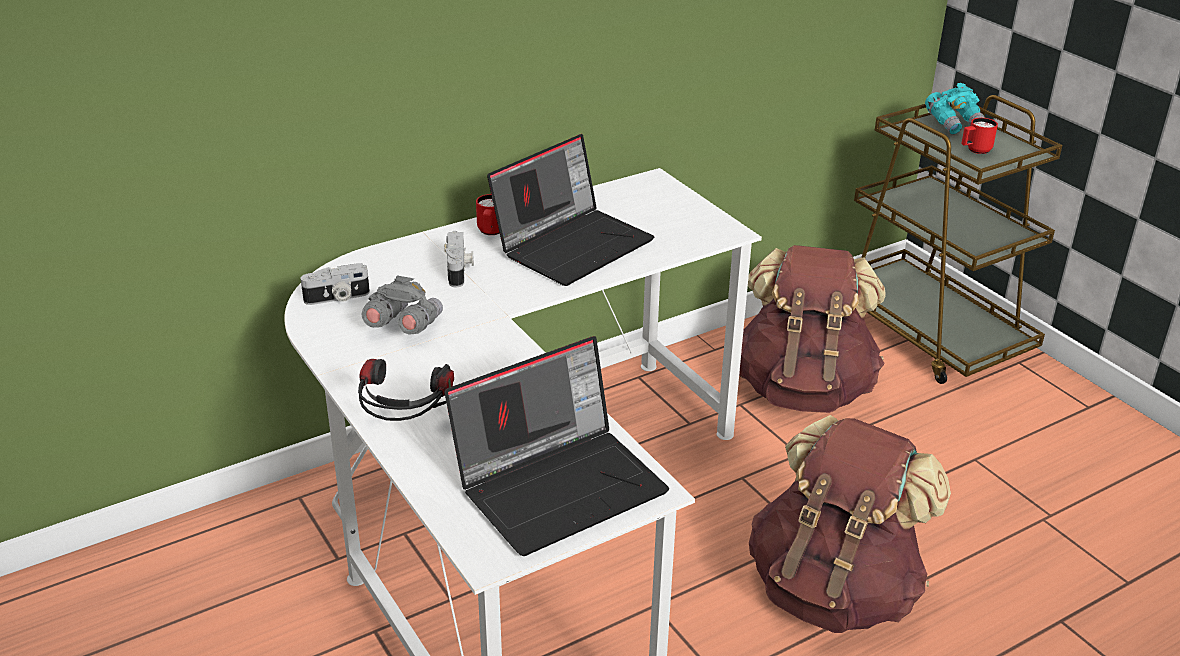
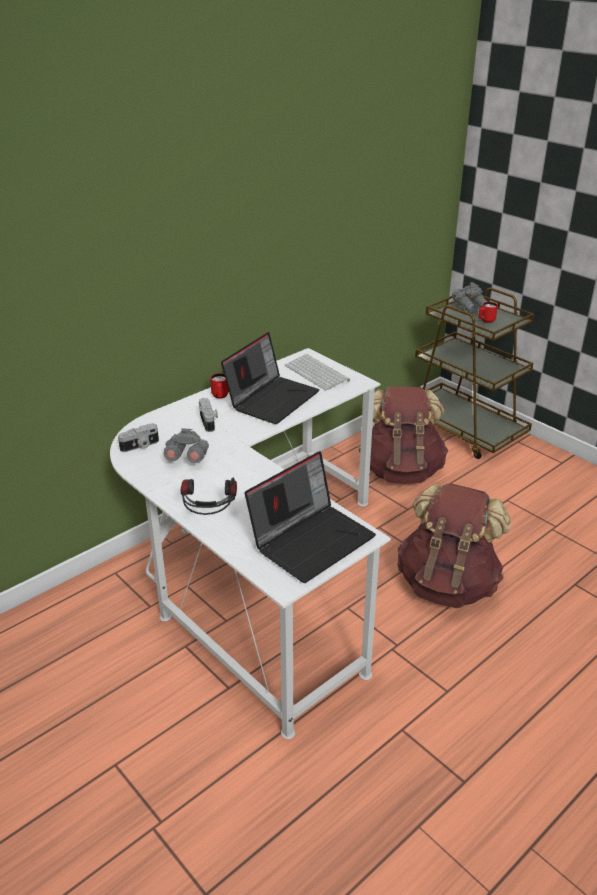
camera: 10 degrees left, 0 degrees up
turquoise binoculars [925,83,985,134] -> grey binoculars [452,282,487,313]
none -> keyboard [285,354,350,391]

